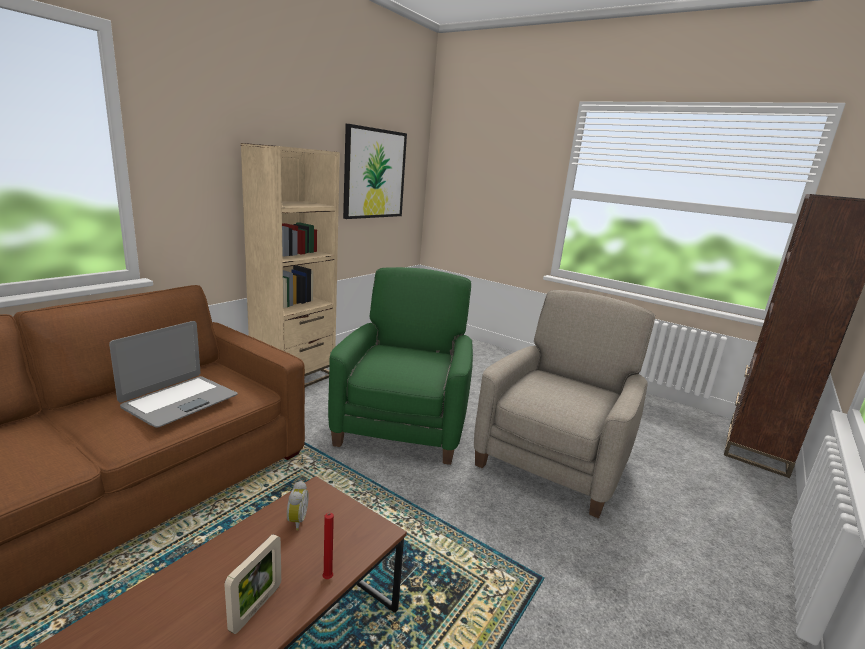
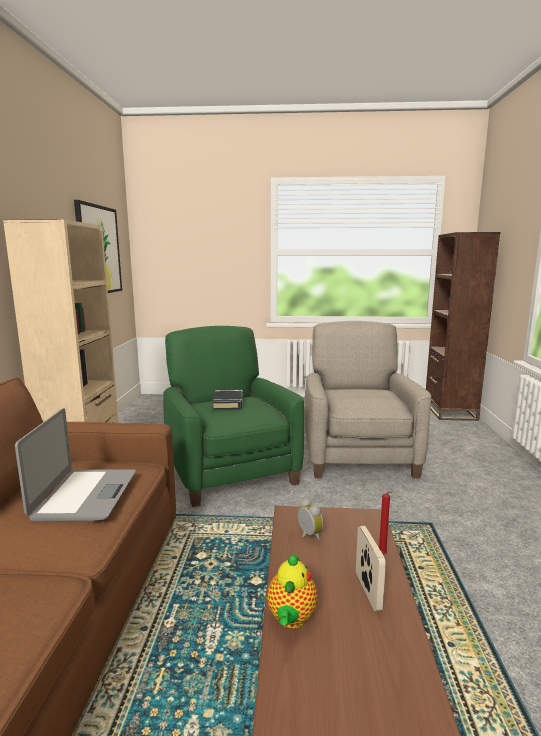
camera: 30 degrees left, 5 degrees down
none -> black book [212,389,243,410]
none -> teapot [267,554,318,628]

